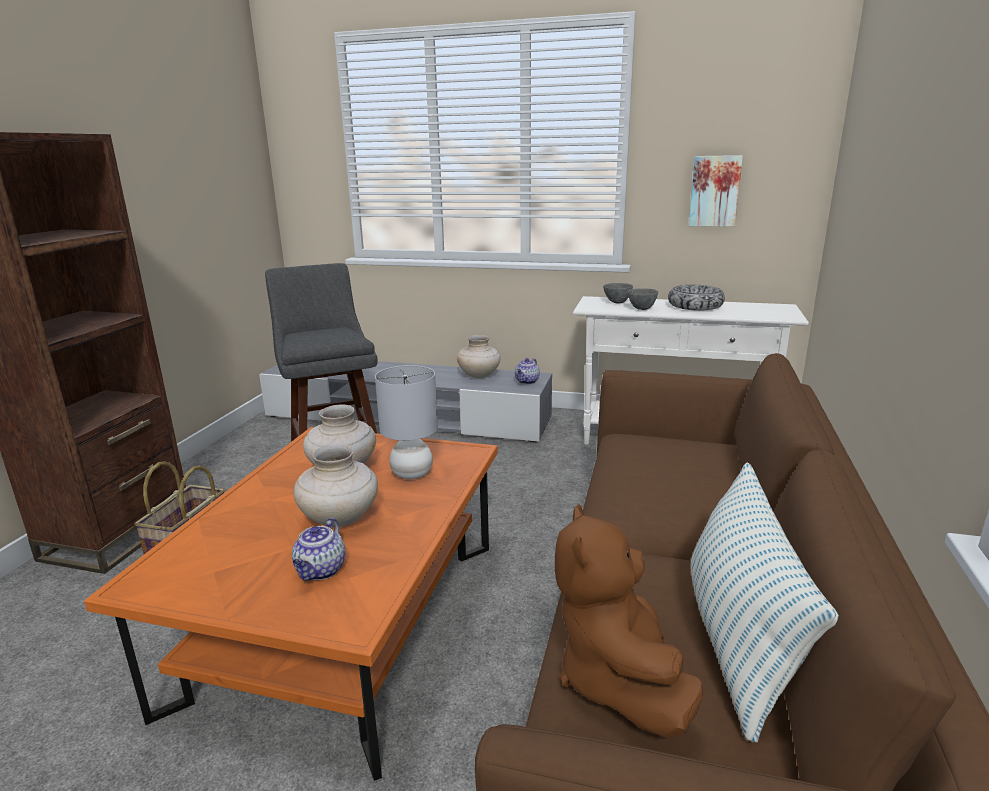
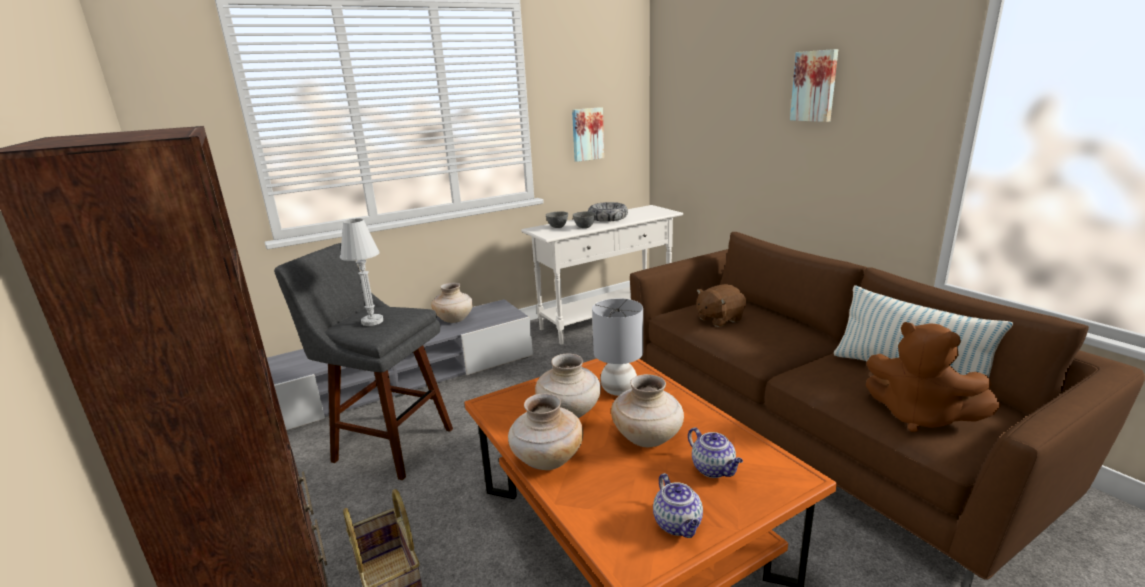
camera: 45 degrees left, 0 degrees up
teapot [515,358,540,384] -> teapot moved to [653,473,703,538]
none -> white table lamp [340,218,383,326]
none -> beige vase [508,393,583,470]
none -> brown plush toy [697,284,746,327]
none -> picture [790,49,838,122]

